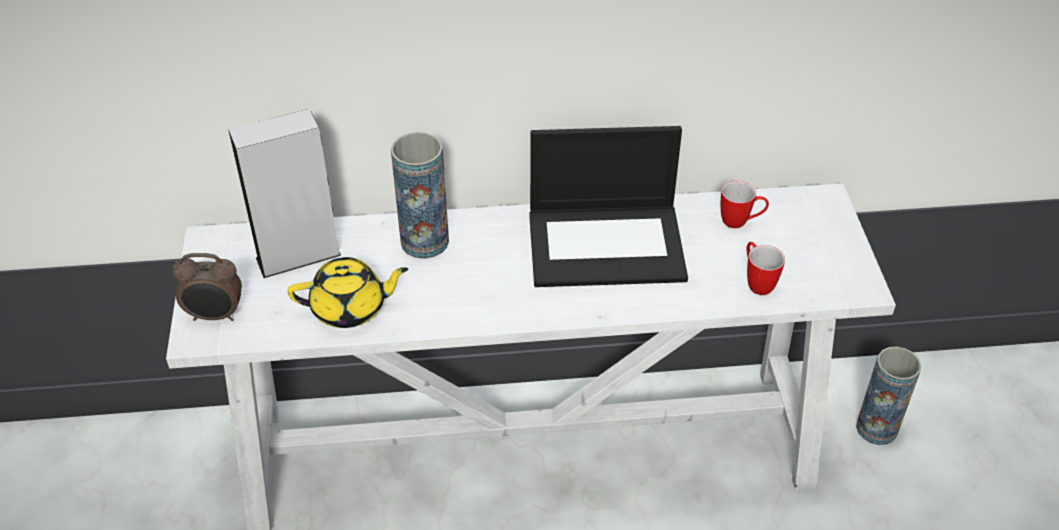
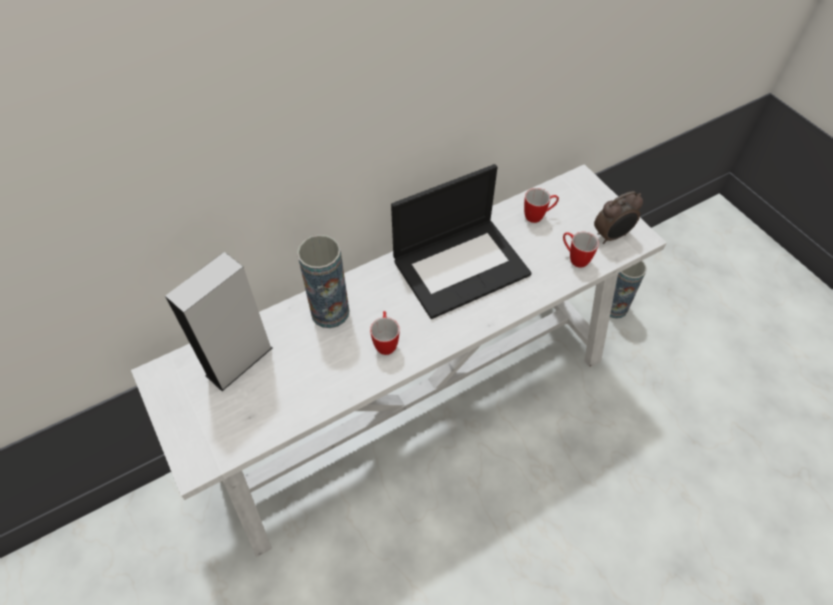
camera: 25 degrees left, 10 degrees up
alarm clock [173,253,242,321] -> alarm clock moved to [594,191,643,244]
yellow teapot [287,257,408,328] -> none
none -> mug [370,311,400,355]

